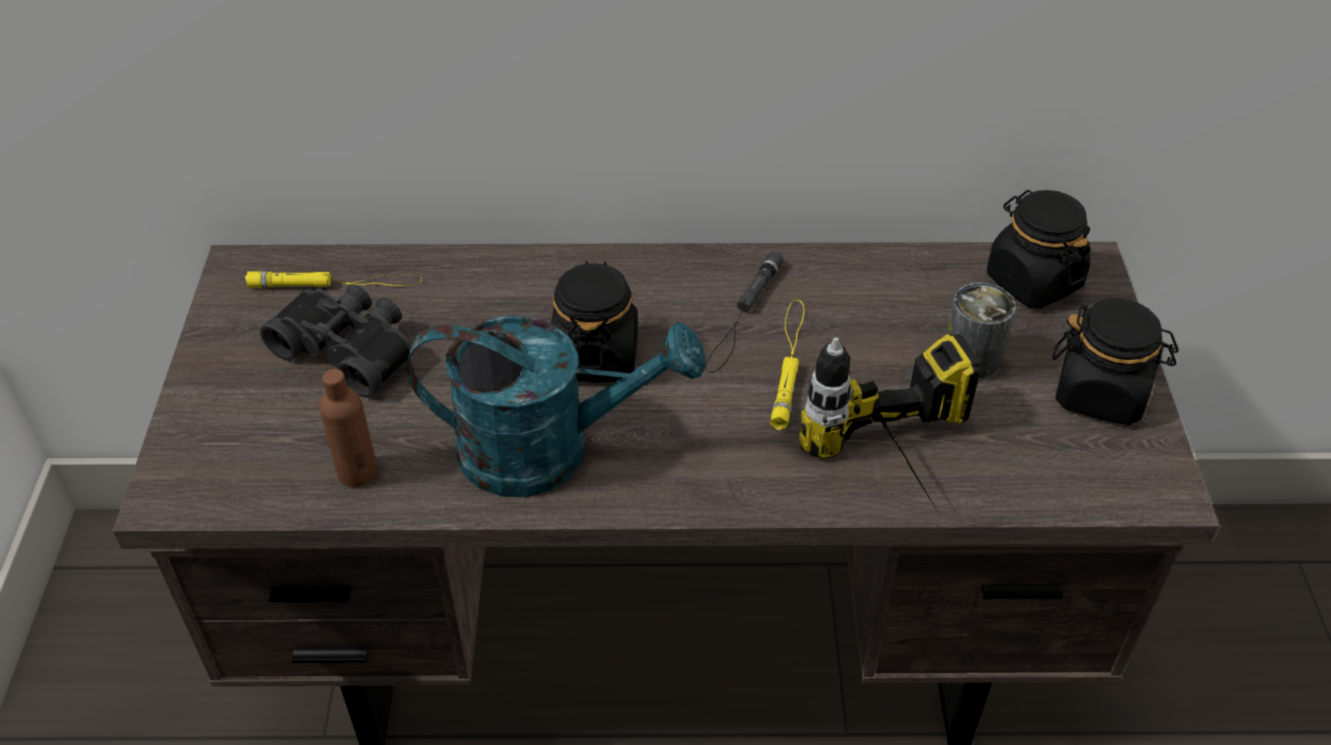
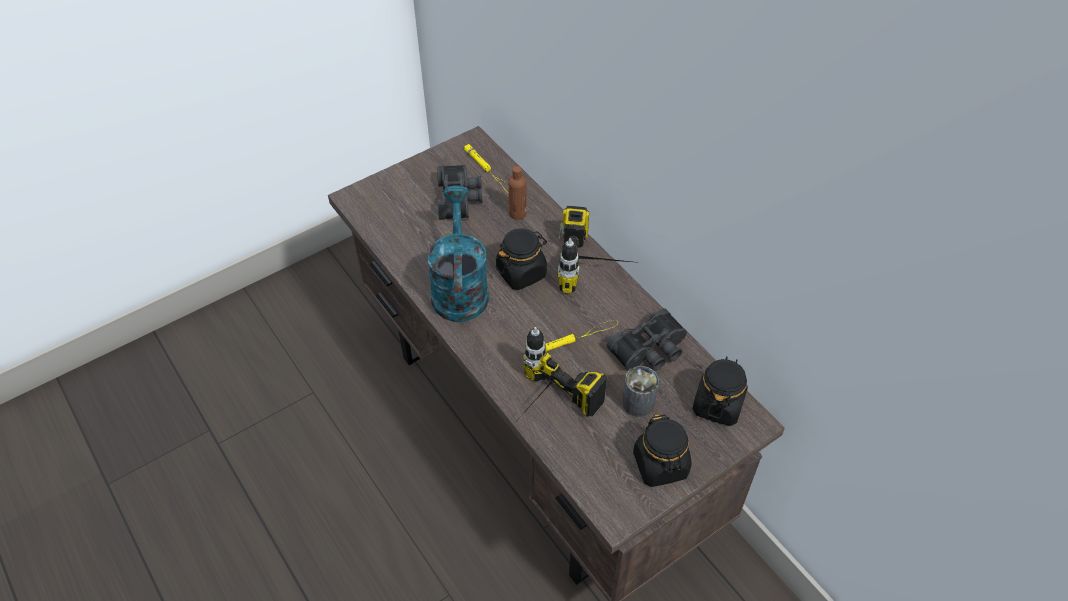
camera: 55 degrees right, 5 degrees up
brown bottle [319,369,378,487] -> brown bottle moved to [508,166,527,220]
turquoise watering can [407,316,705,497] -> turquoise watering can turned 150 degrees counterclockwise [427,185,489,322]
black flashlight [705,251,784,373] -> none
none -> power drill [558,206,640,294]
none -> black binoculars [607,308,687,371]

